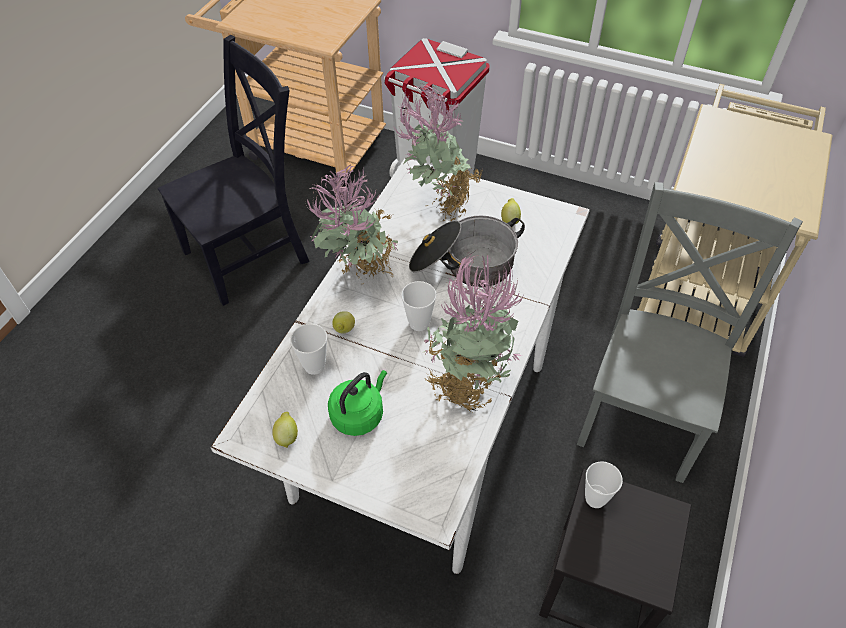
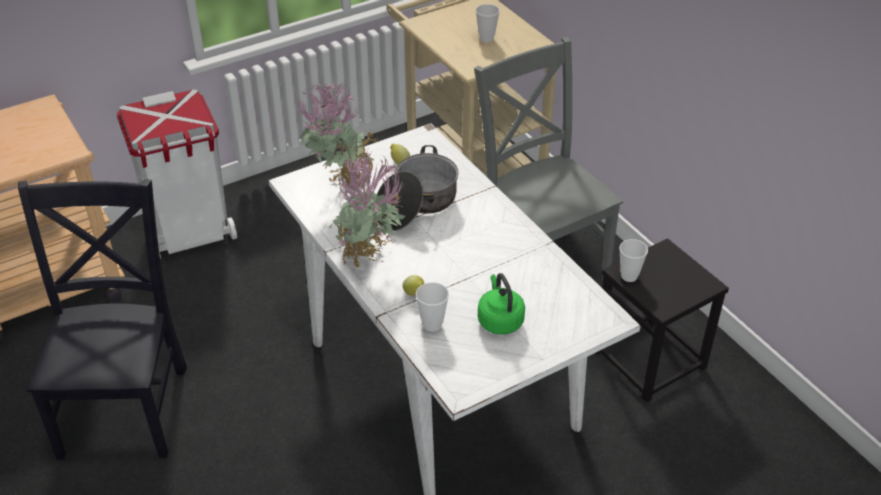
camera: 55 degrees left, 10 degrees down
lemon [272,412,298,448] -> none
cup [401,281,436,331] -> cup moved to [476,4,500,42]
potted plant [424,251,523,413] -> none

